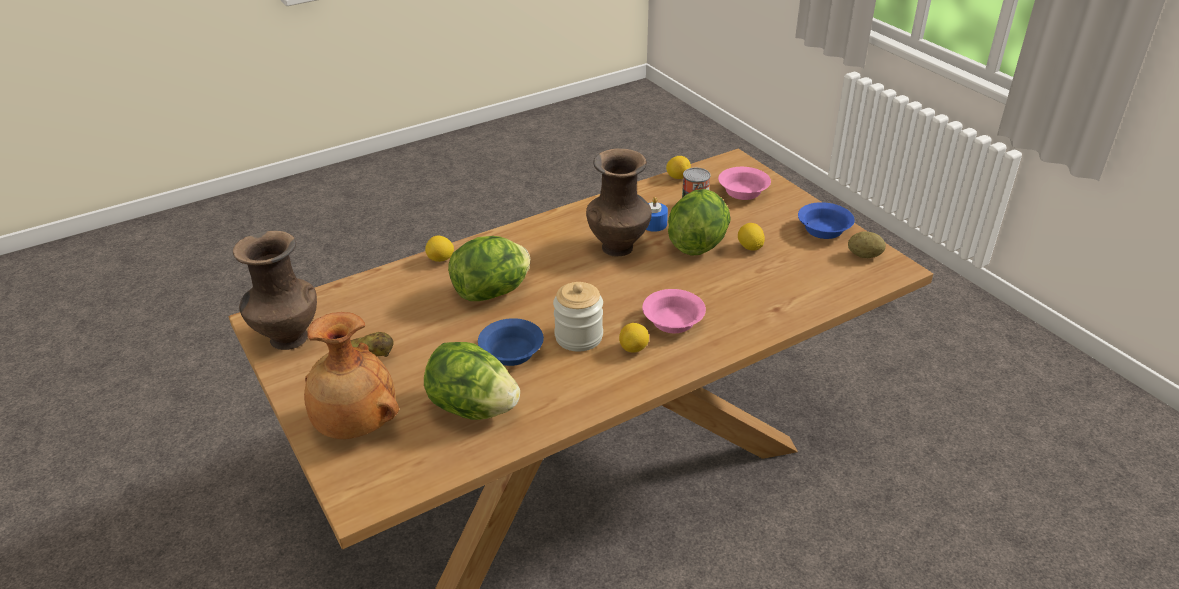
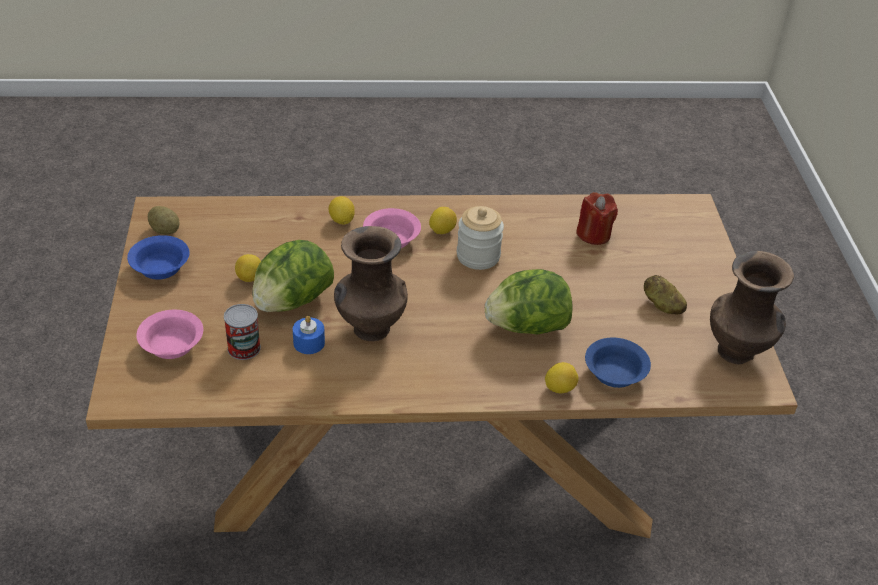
camera: 155 degrees left, 5 degrees up
brown vase [304,312,399,439] -> none
lettuce [424,342,520,420] -> red candle [576,192,618,245]
blue bowl [478,318,544,366] -> blue bowl moved to [585,337,651,388]
lemon [666,156,691,179] -> lemon moved to [329,196,355,225]

